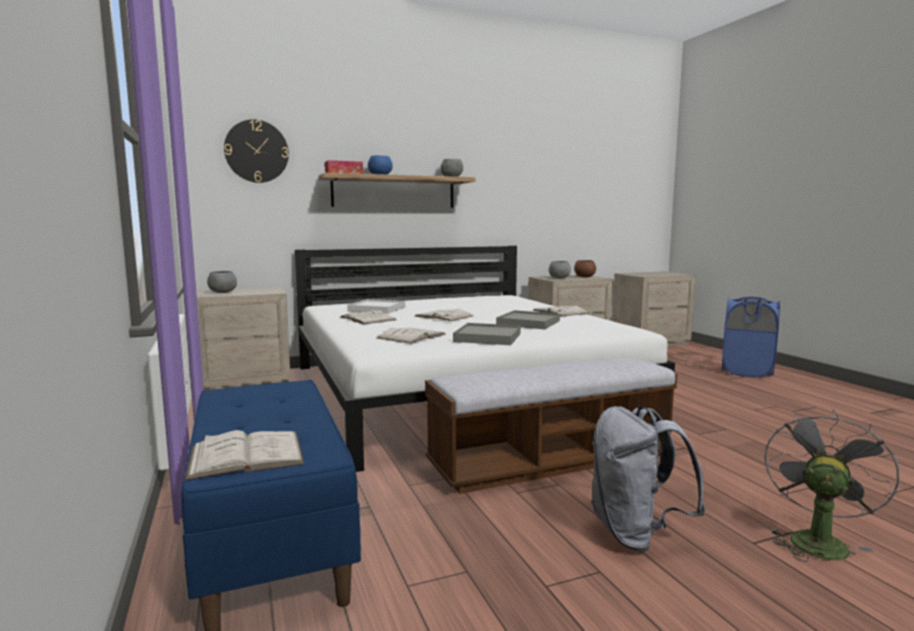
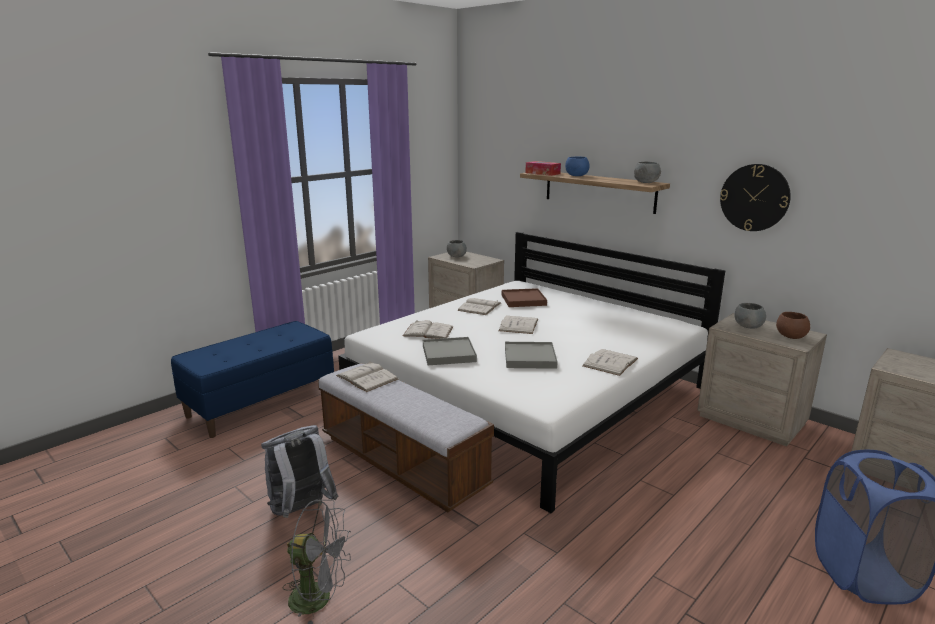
camera: 65 degrees right, 10 degrees up
white book [185,430,304,481] -> white book moved to [336,361,398,392]
wall clock [224,119,289,183] -> wall clock moved to [720,164,791,231]
white tray [347,299,405,314] -> brown tray [502,288,547,307]

